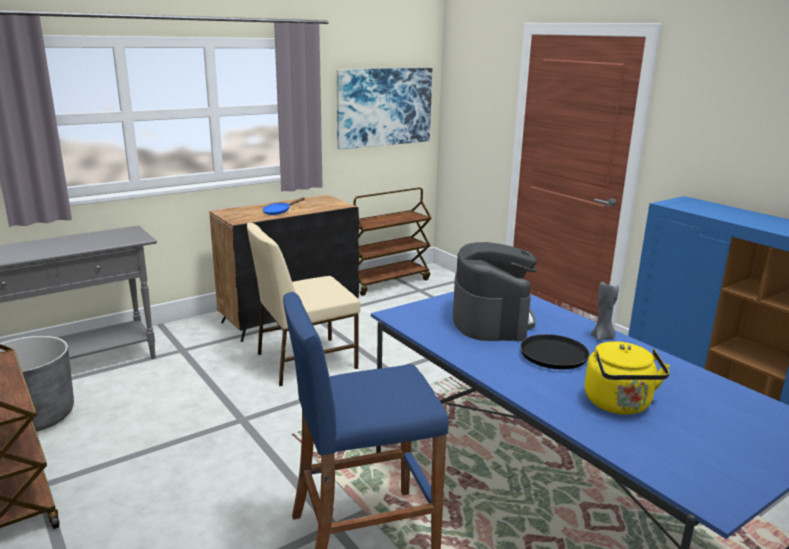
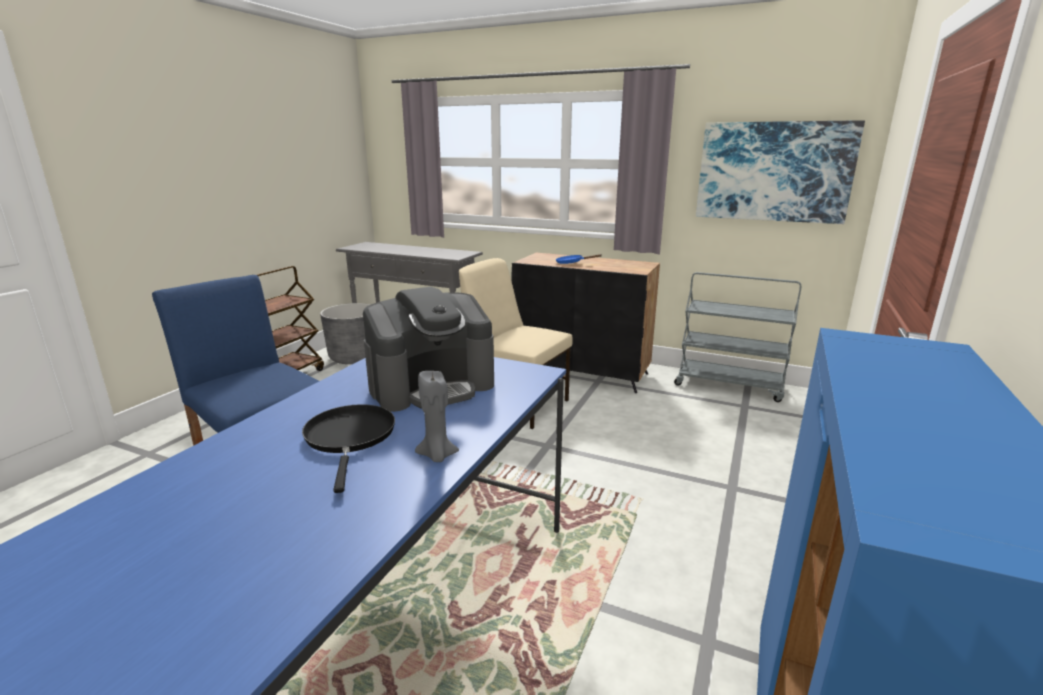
camera: 60 degrees right, 0 degrees up
brown cart [354,187,432,296] -> grey cart [674,272,801,402]
yellow kettle [585,341,670,415] -> none

